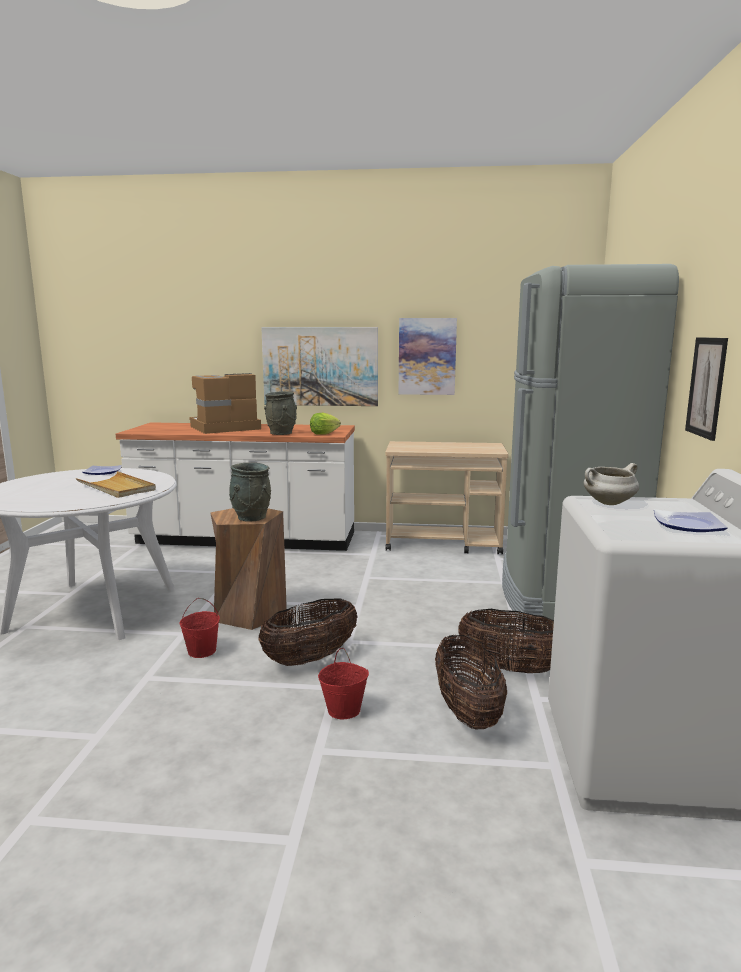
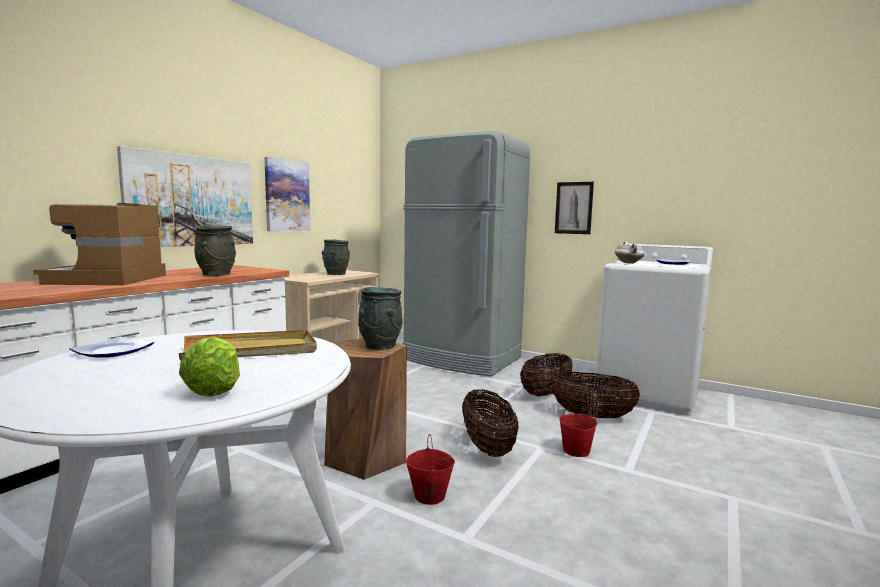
camera: 65 degrees left, 5 degrees down
lettuce [310,413,341,435] -> lettuce moved to [179,337,240,397]
none -> grey vase [322,239,350,275]

